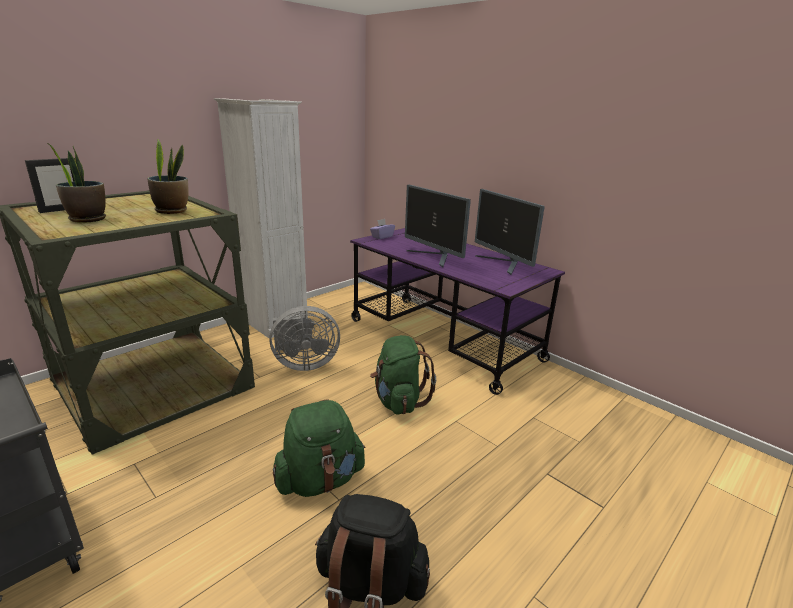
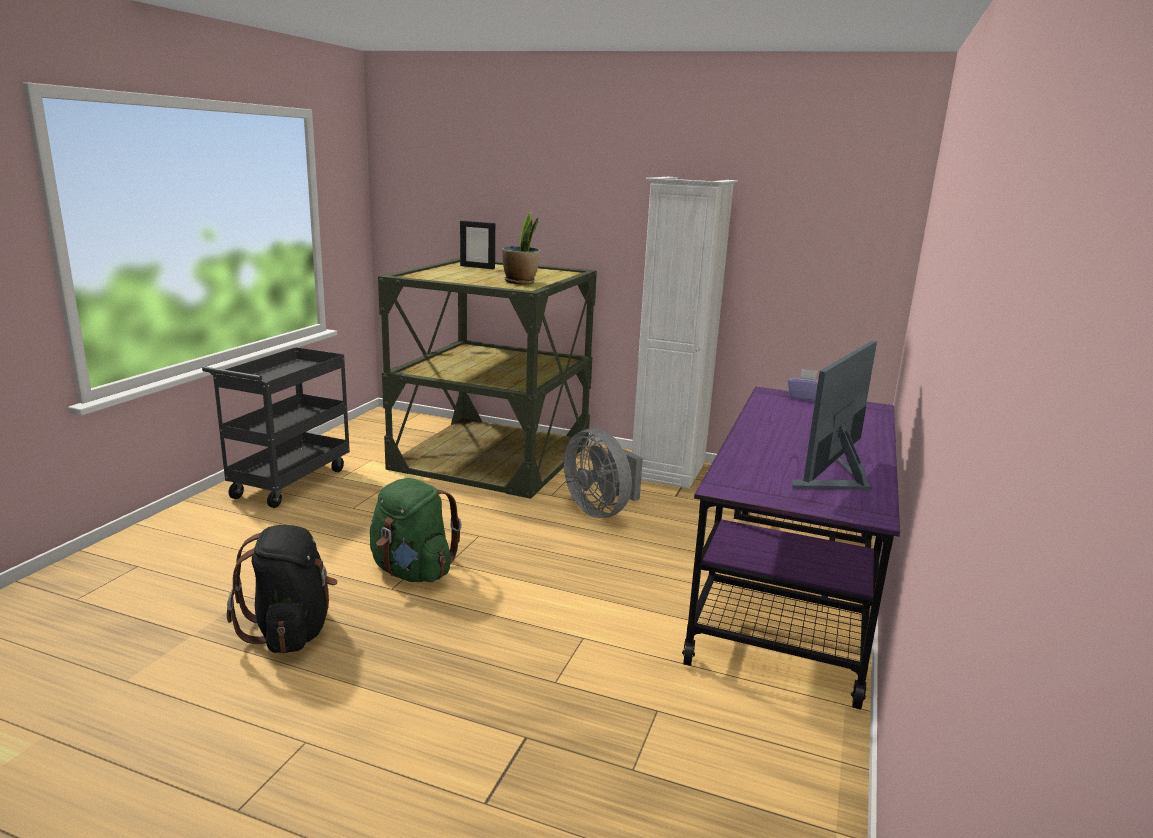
camera: 65 degrees right, 5 degrees down
potted plant [47,143,106,223] -> none
green backpack [370,335,436,415] -> none
monitor [405,185,471,267] -> none

